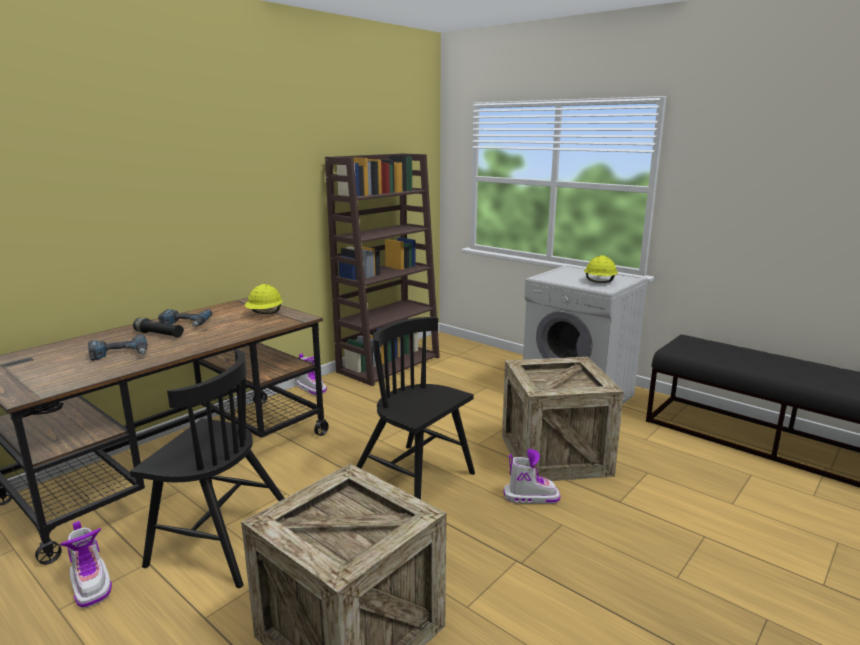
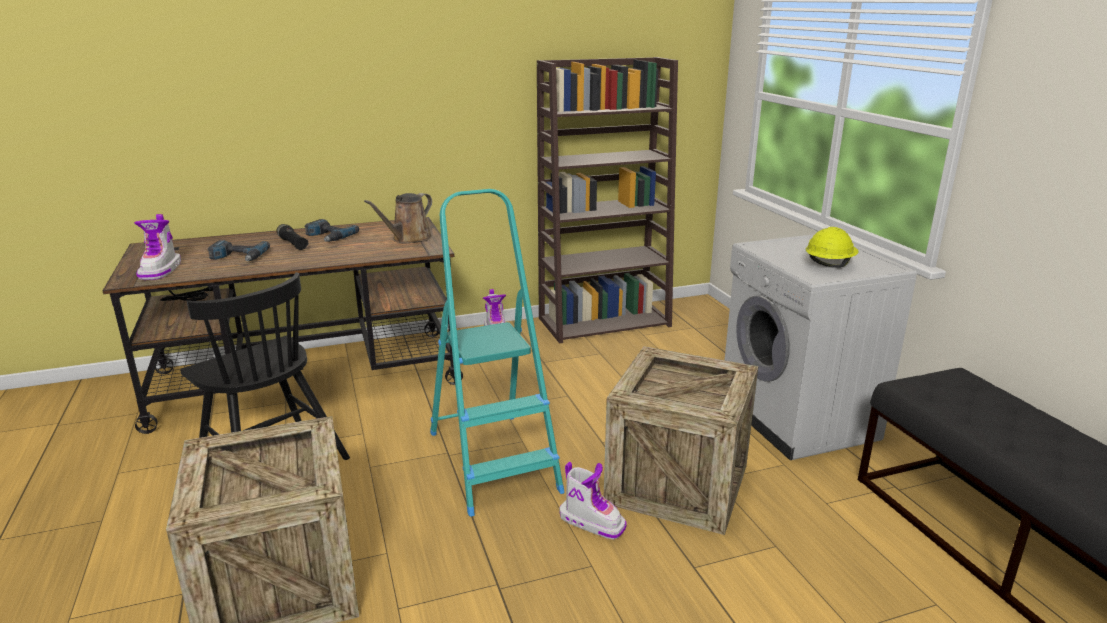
camera: 30 degrees right, 5 degrees up
boot [60,521,112,608] -> boot moved to [134,214,181,280]
yellow hard hat [245,284,283,314] -> brown watering can [364,193,432,244]
black chair [357,317,475,500] -> turquoise step ladder [430,189,565,517]

